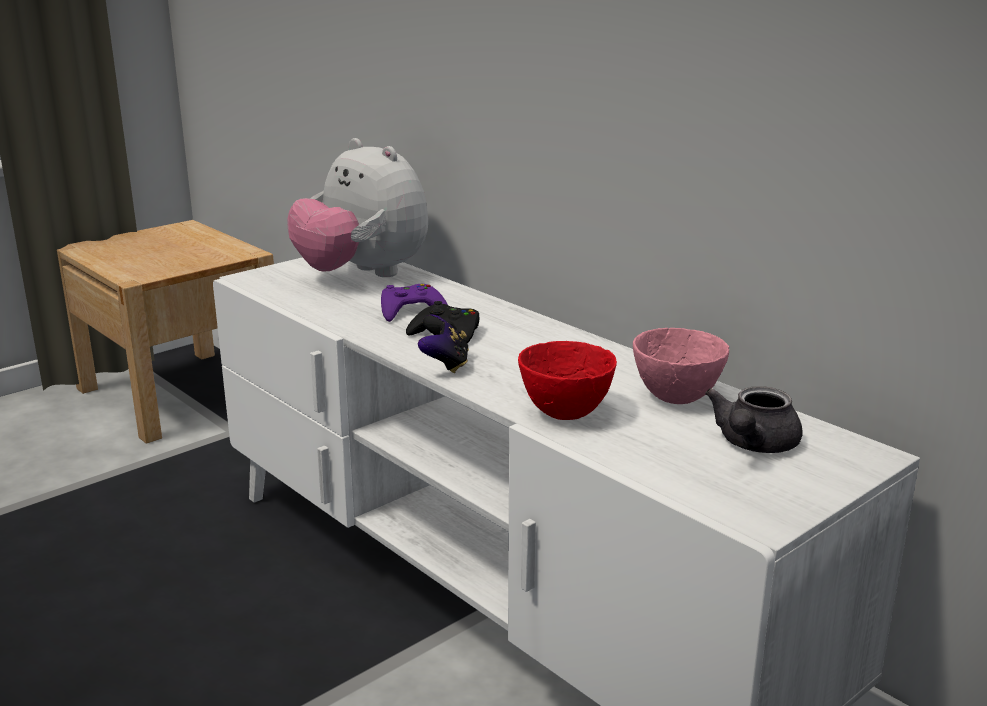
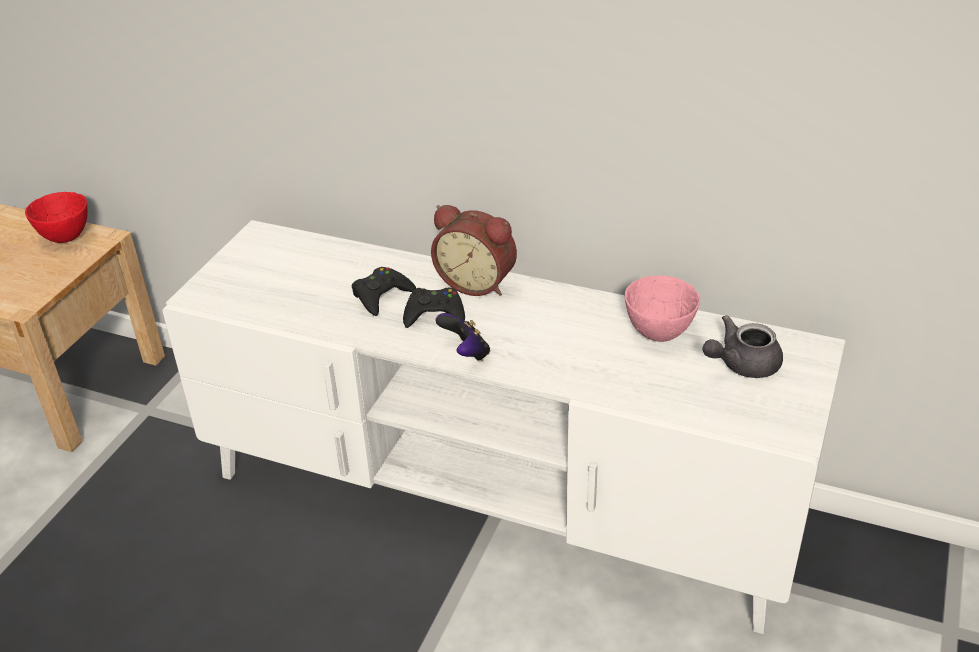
camera: 25 degrees left, 15 degrees up
plush toy [287,138,428,277] -> none
purple game controller [381,284,448,322] -> black game controller [352,267,416,316]
red bowl [518,341,617,420] -> red bowl moved to [25,192,88,243]
grey teapot [705,386,802,453] -> grey teapot turned 60 degrees clockwise [703,315,783,378]
none -> alarm clock [431,205,517,296]

